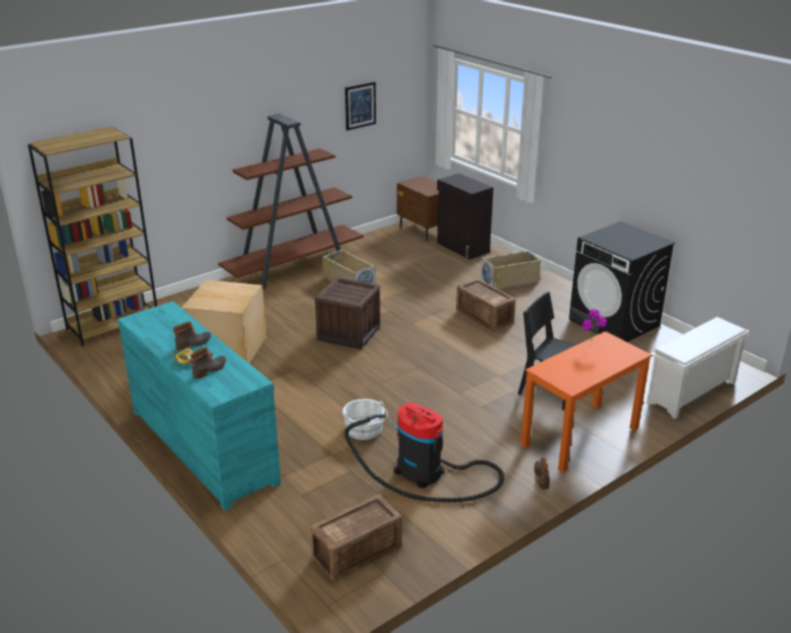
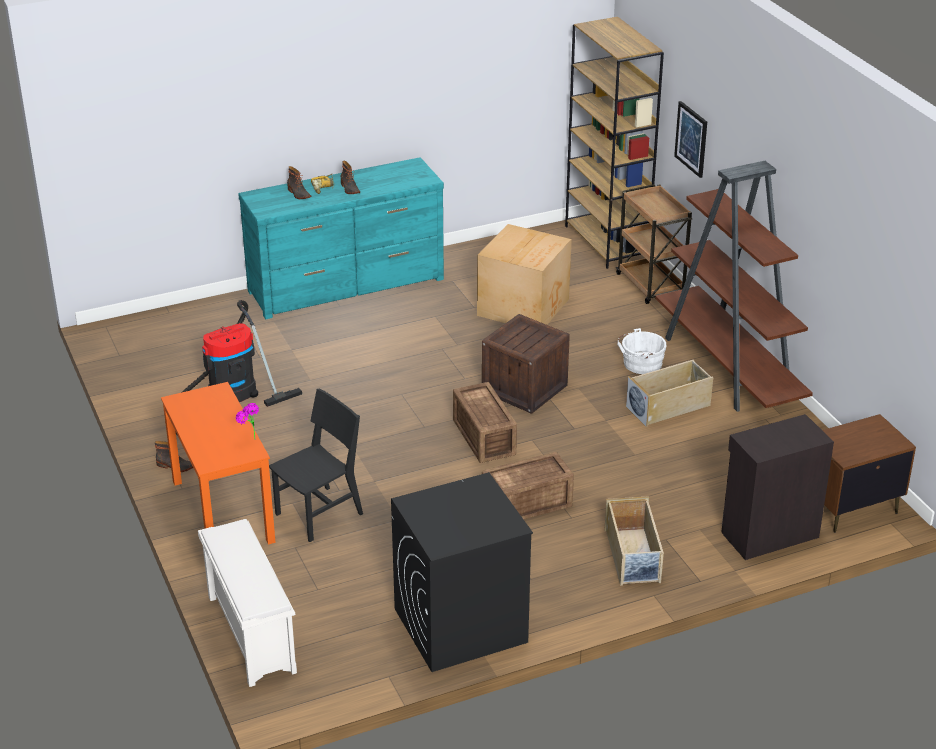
camera: 105 degrees right, 5 degrees up
crate [310,494,402,581] -> crate moved to [453,382,517,463]
white bucket [343,399,388,440] -> white bucket moved to [617,328,666,374]
picture [345,82,376,131] -> picture moved to [674,101,707,178]
none -> brown cart [615,184,692,304]

